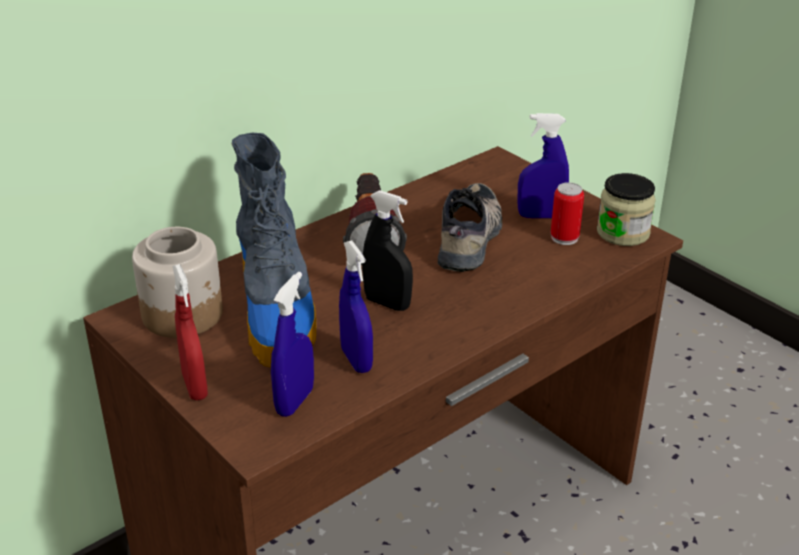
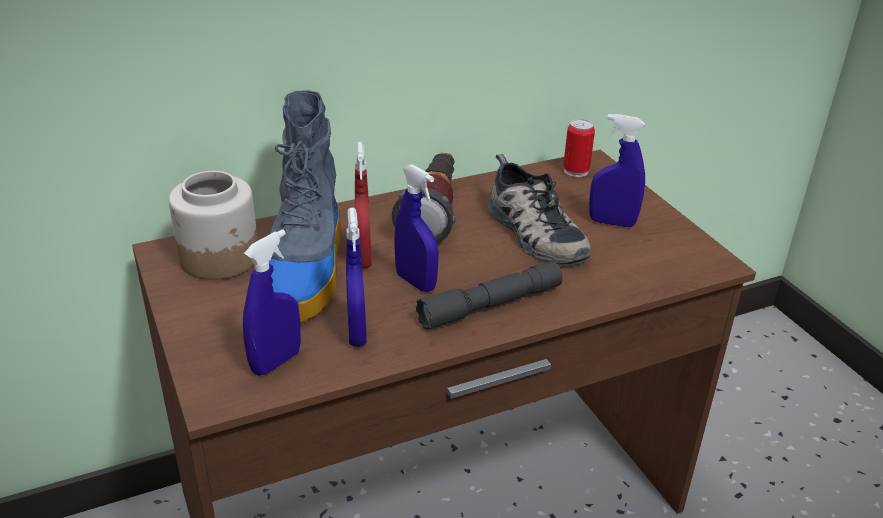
camera: 15 degrees right, 0 degrees up
red spray bottle [173,264,208,400] -> red spray bottle moved to [355,142,372,268]
black spray bottle [362,190,413,311] -> blue spray bottle [394,164,439,292]
shoe [438,183,502,272] -> shoe turned 120 degrees clockwise [488,154,591,266]
can [551,182,584,245] -> can moved to [563,119,595,177]
jar [597,173,656,246] -> none
none -> grey flashlight [416,262,563,330]

